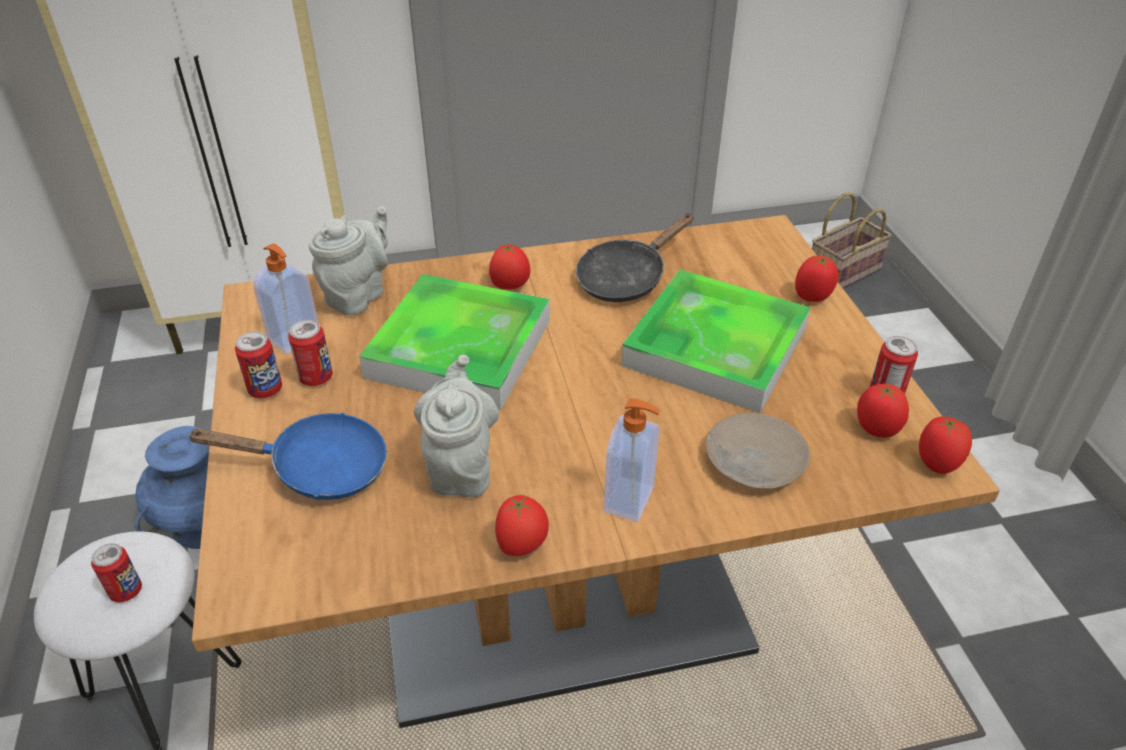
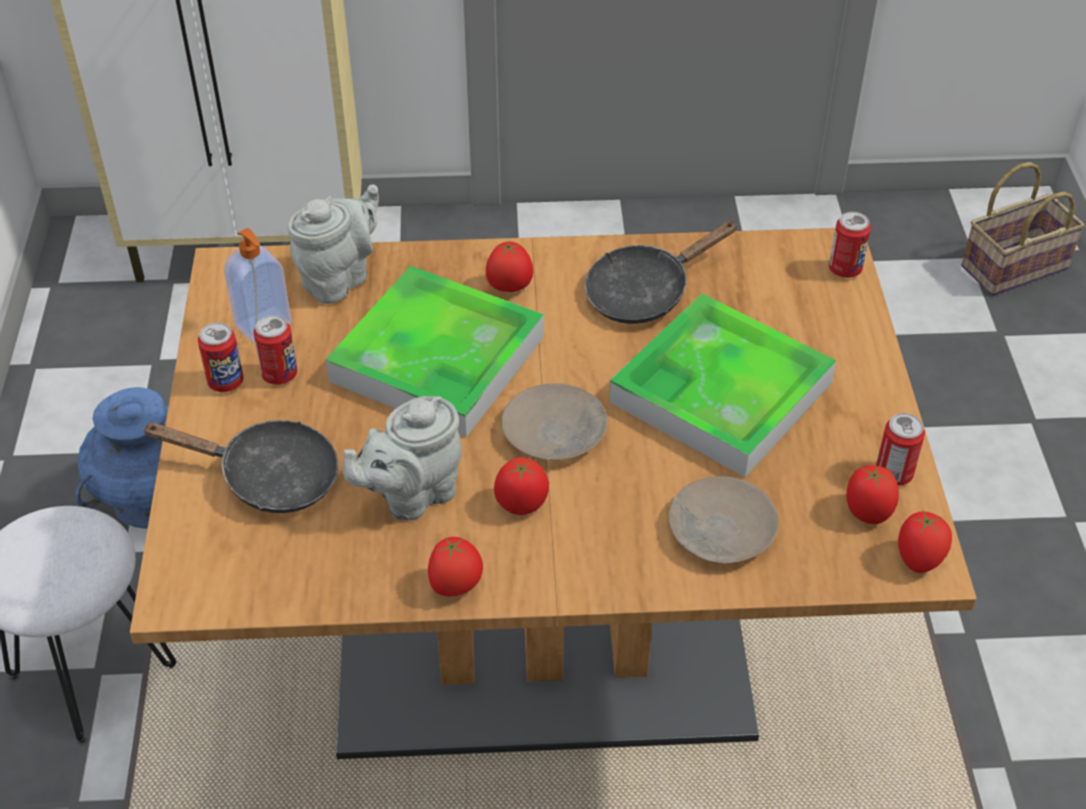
camera: 10 degrees right, 5 degrees up
can [91,543,142,602] -> can moved to [829,212,871,278]
blue frying pan [186,413,387,500] -> black frying pan [142,420,338,513]
grey teapot [414,354,499,497] -> grey teapot turned 135 degrees counterclockwise [343,396,462,521]
soap dispenser [604,398,660,522] -> none
tomato [795,256,838,302] -> tomato moved to [494,457,549,515]
none -> beige plate [501,383,608,460]

